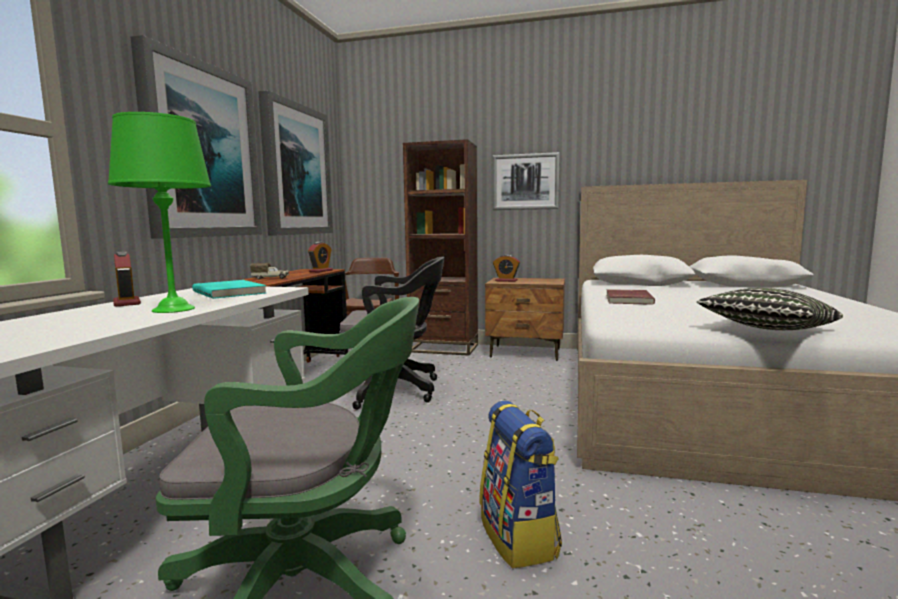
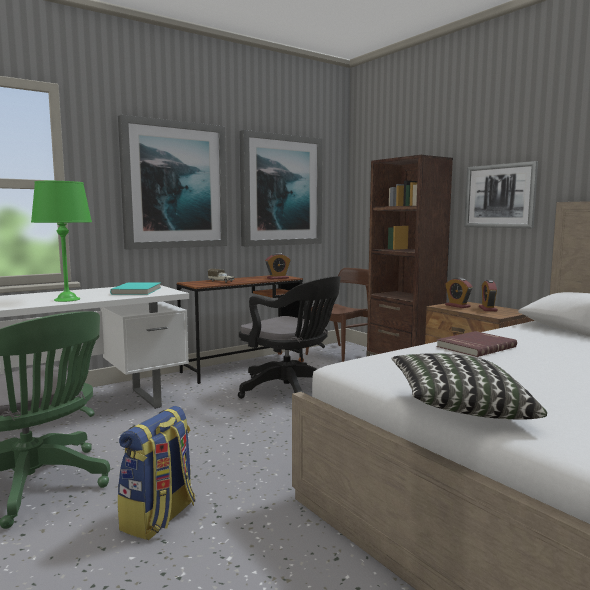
camera: 40 degrees right, 0 degrees up
alarm clock [113,251,141,307] -> alarm clock moved to [479,280,498,311]

